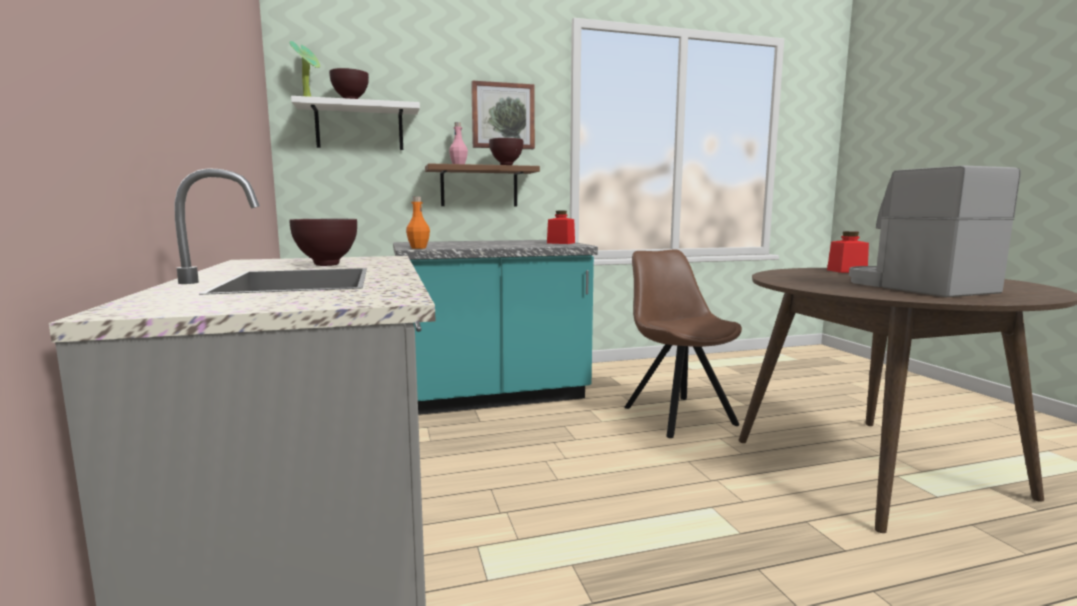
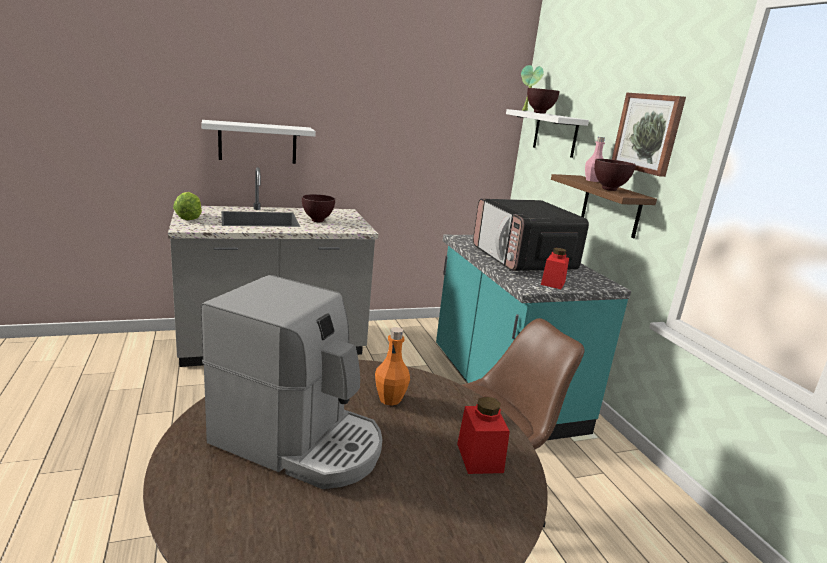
camera: 85 degrees right, 10 degrees up
orange bottle [406,196,430,249] -> orange bottle moved to [375,327,410,406]
coffee machine [849,166,1021,297] -> coffee machine turned 45 degrees clockwise [201,275,382,489]
none -> lettuce [173,192,202,220]
none -> white shelf [201,120,316,164]
none -> microwave [473,199,589,271]

